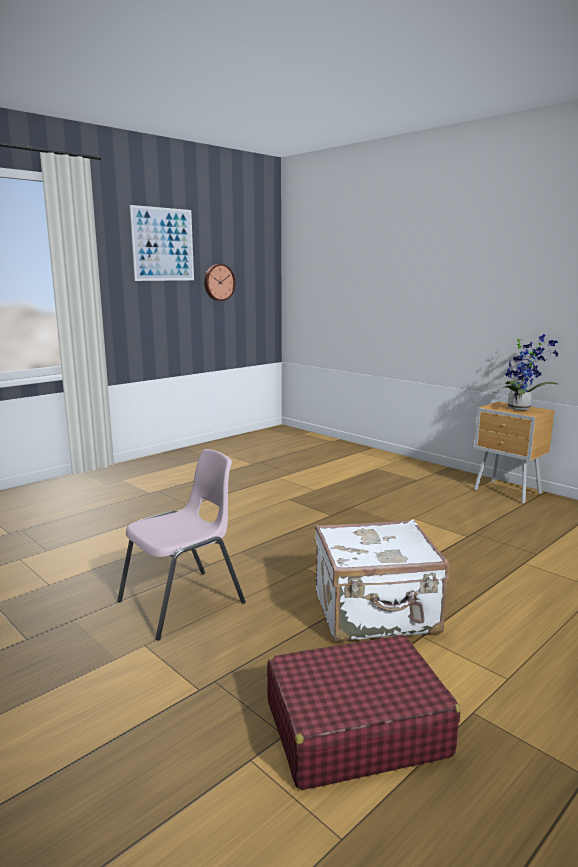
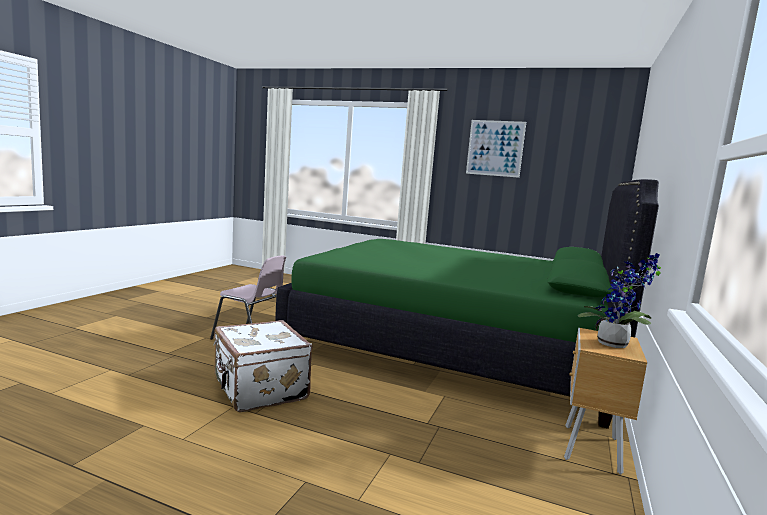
camera: 65 degrees right, 5 degrees down
wall clock [204,264,236,301] -> none
red suitcase [267,635,460,790] -> none
none -> green bed [275,179,659,429]

